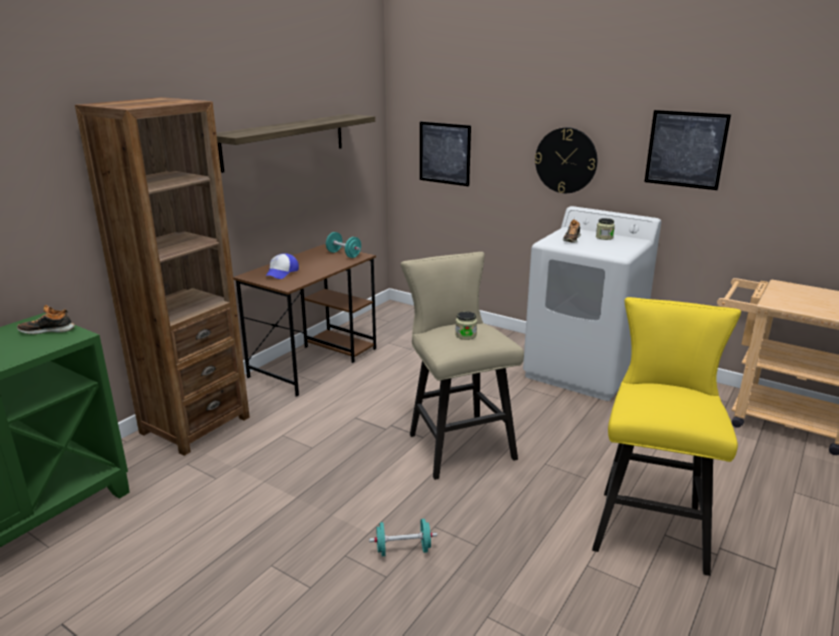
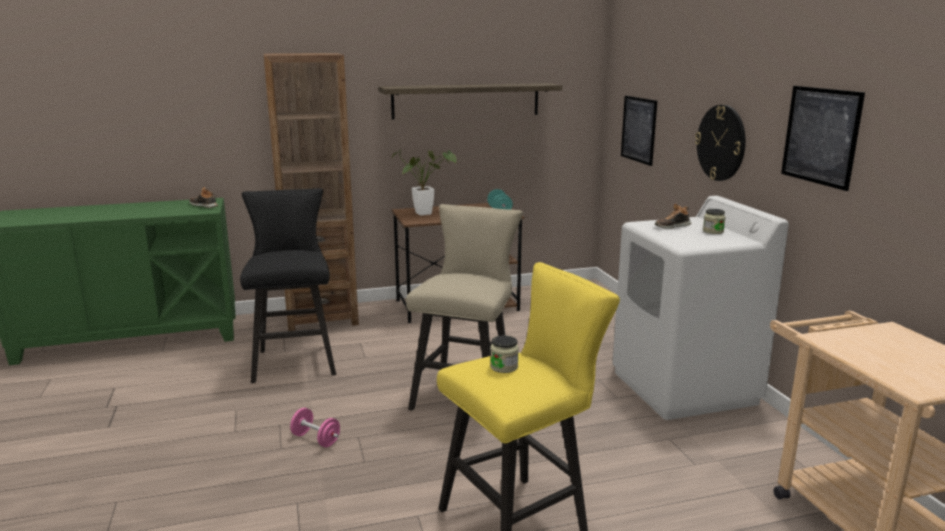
camera: 40 degrees right, 5 degrees down
cap [264,253,299,279] -> potted plant [392,149,457,216]
turquoise dumbbell [369,519,437,556] -> pink dumbbell [290,408,340,447]
jar [455,312,477,340] -> jar moved to [490,335,519,373]
none -> black stool [240,188,336,383]

